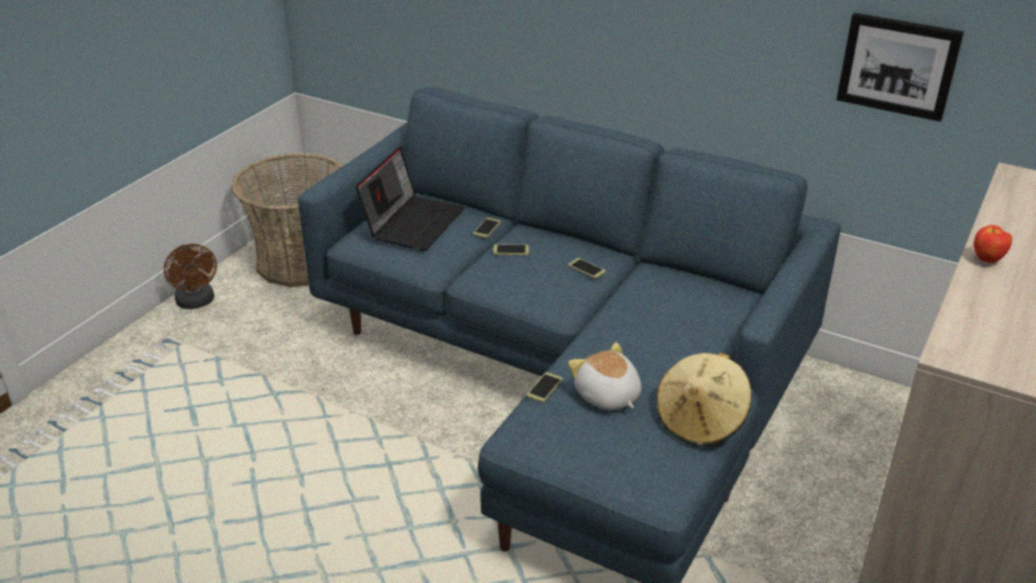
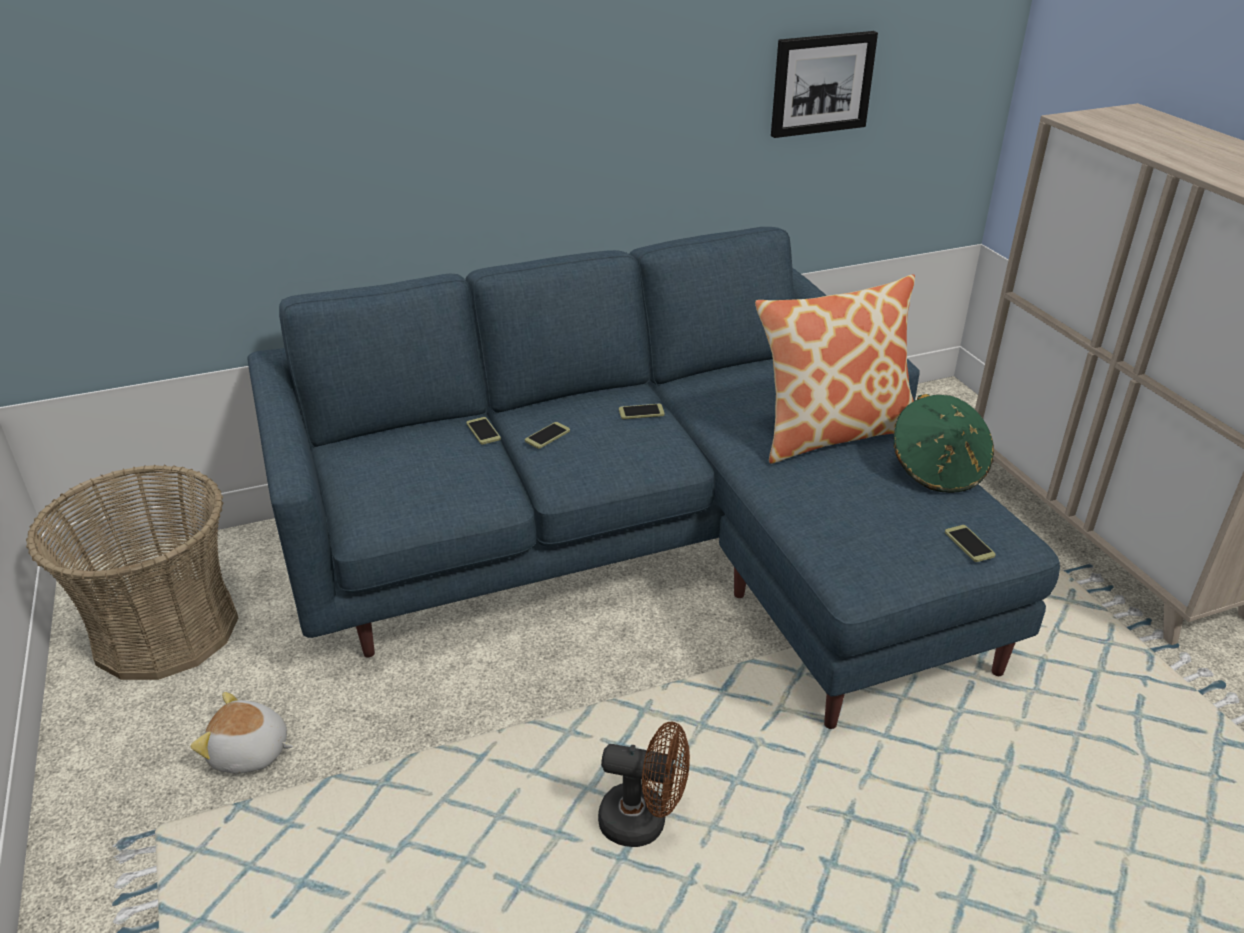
camera: 50 degrees left, 0 degrees up
brown fan [164,244,217,309] -> brown fan moved to [598,722,690,847]
laptop [356,147,464,251] -> none
phone [527,372,563,403] -> phone moved to [945,525,996,562]
plush toy [568,342,641,410] -> plush toy moved to [190,692,294,773]
beige hat [656,353,752,447] -> green hat [894,394,994,493]
apple [974,225,1012,263] -> none
none -> pillow [755,274,915,464]

